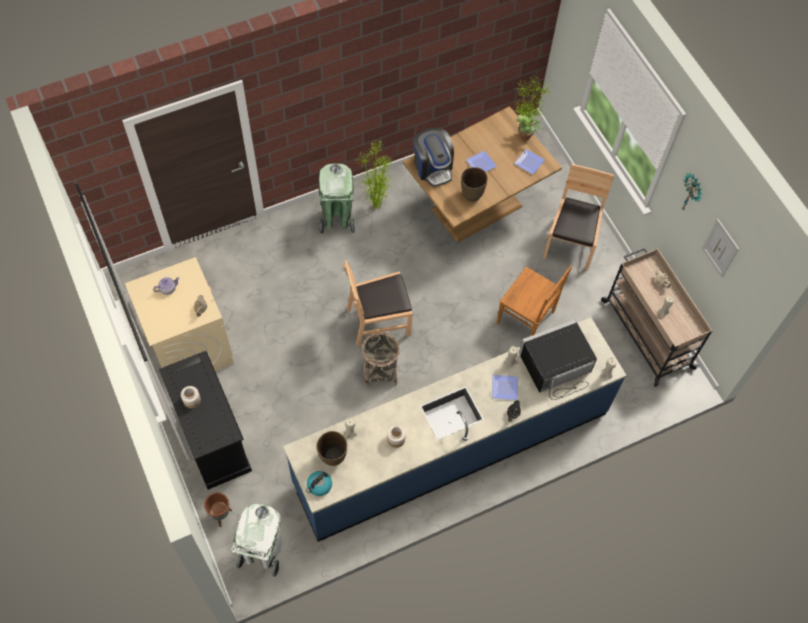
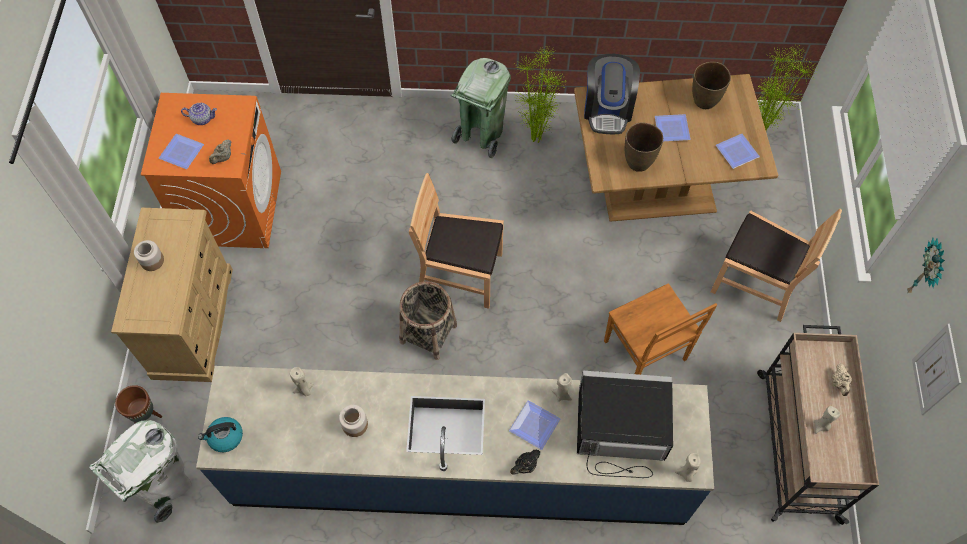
camera: 30 degrees right, 0 degrees up
beige washing machine [125,257,235,371] -> orange washing machine [141,93,281,248]
black dresser [159,351,252,490] -> beige dresser [111,208,233,382]
brown vase [316,431,347,466] -> brown vase moved to [692,62,731,109]
potted plant [517,115,542,141] -> none
brown chair [543,164,614,270] -> brown chair turned 75 degrees clockwise [711,209,842,322]
none -> plate [159,134,204,169]

